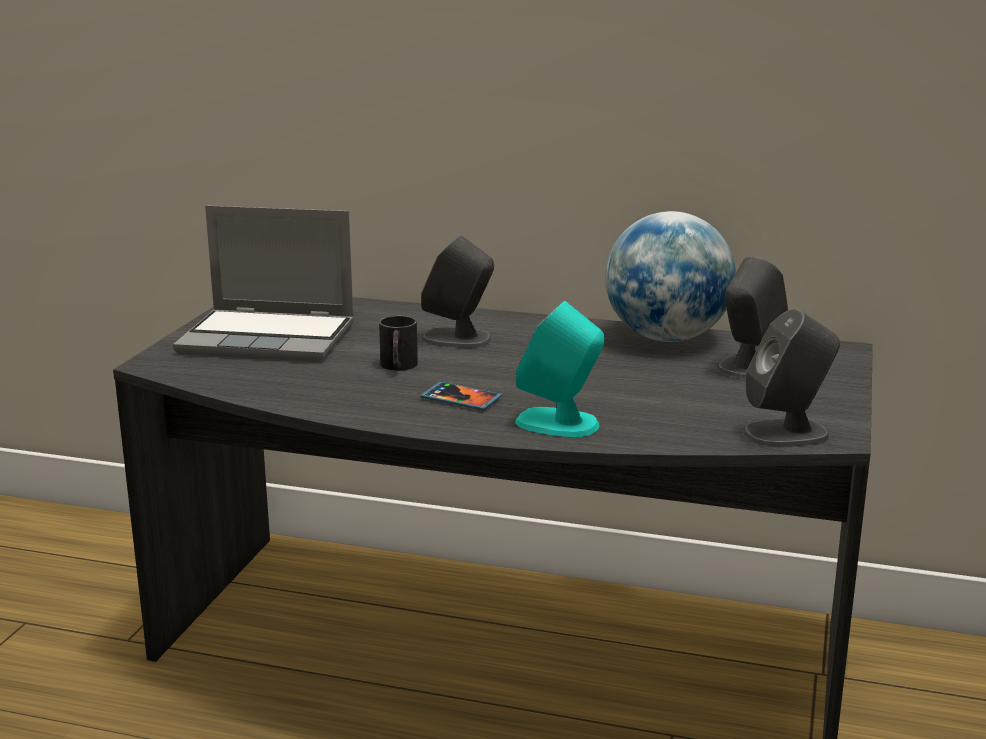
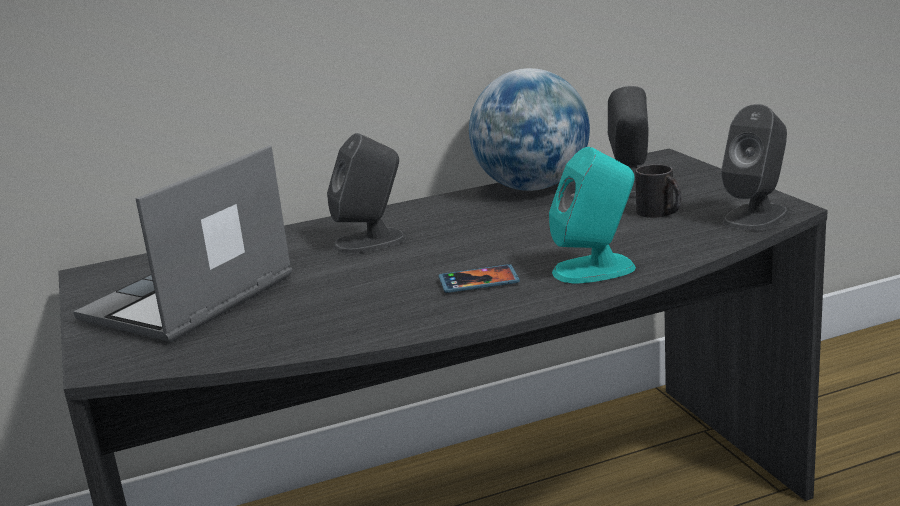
camera: 35 degrees left, 0 degrees up
laptop [173,205,354,362] -> laptop turned 150 degrees clockwise [73,145,292,342]
black mug [379,315,418,371] -> black mug moved to [635,164,682,218]

